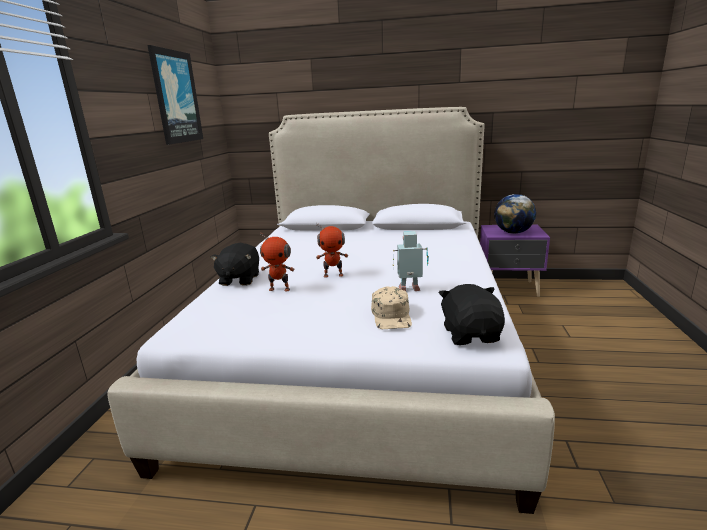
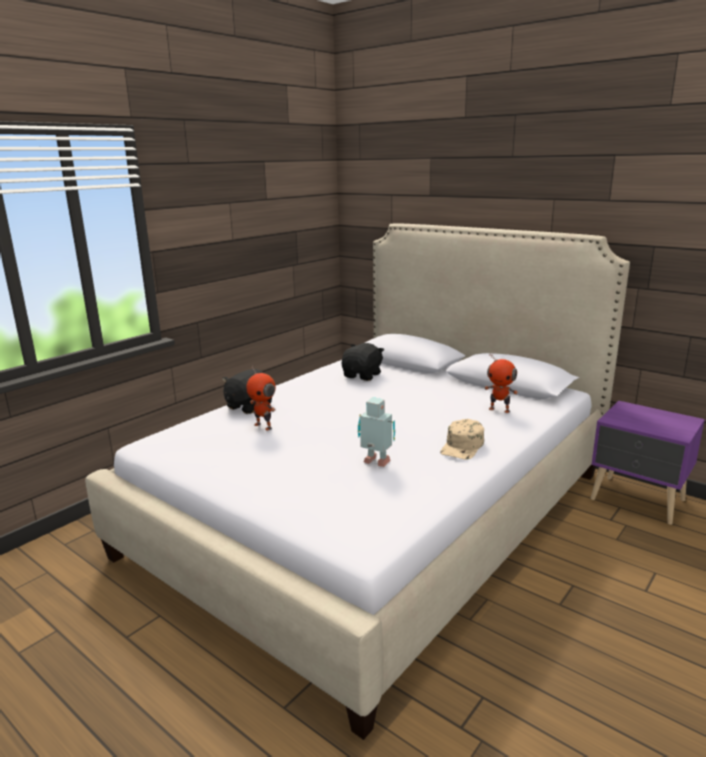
camera: 30 degrees right, 0 degrees up
picture [147,45,203,145] -> none
toy robot [316,223,348,278] -> toy robot moved to [484,353,518,413]
beige cap [371,286,412,329] -> beige cap moved to [440,419,484,459]
black plush toy [439,284,505,345] -> black plush toy moved to [342,343,384,381]
globe [494,194,536,234] -> none

